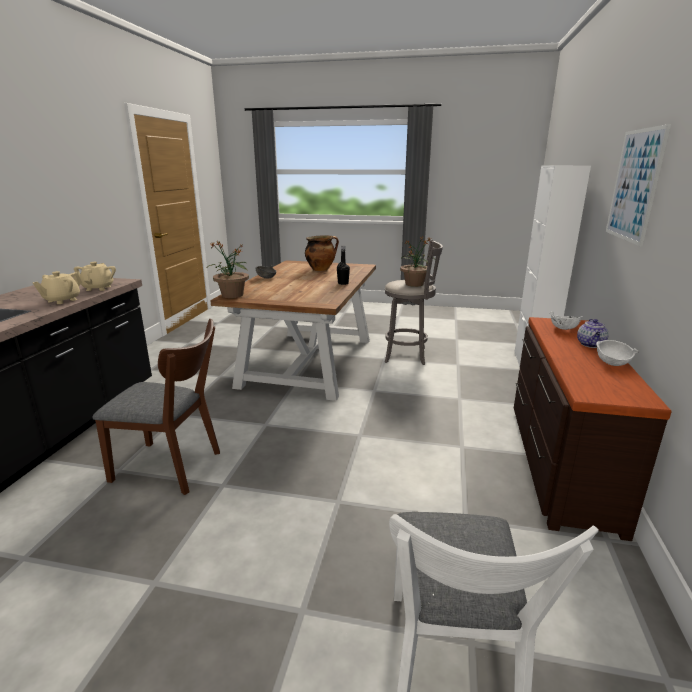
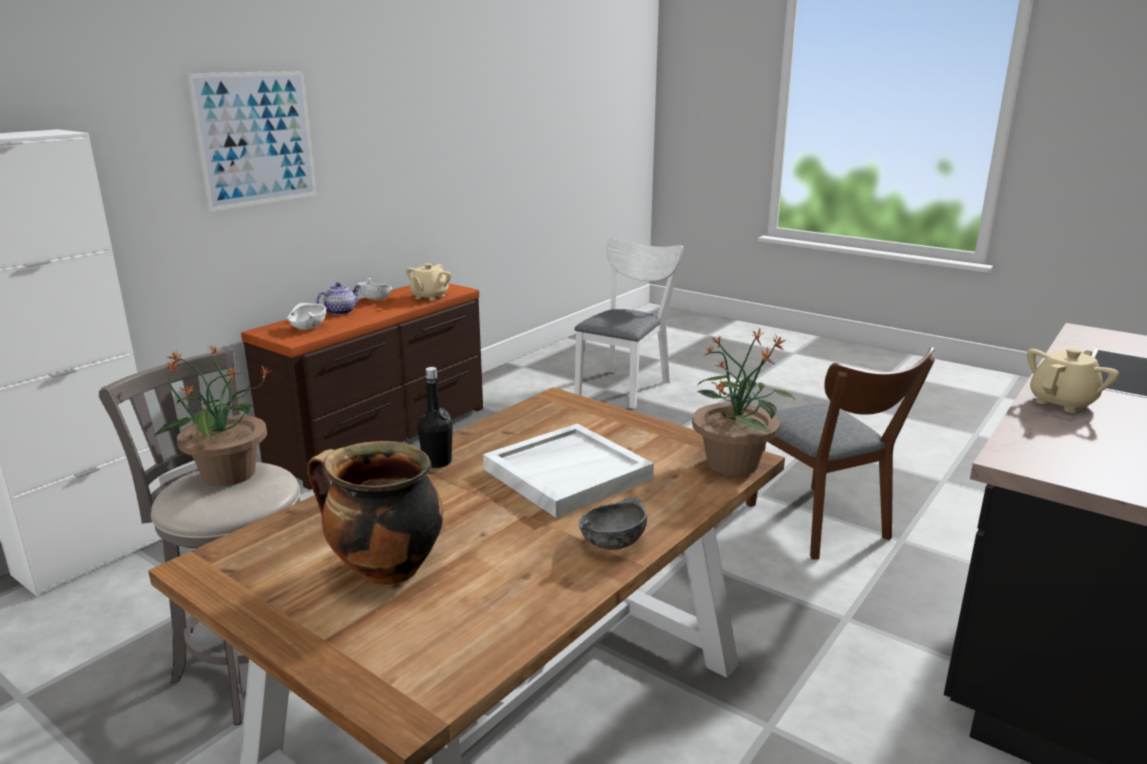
camera: 155 degrees left, 0 degrees up
beige teapot [74,262,116,291] -> beige teapot moved to [406,263,451,301]
brown chair [93,319,220,495] -> brown chair turned 150 degrees counterclockwise [746,347,935,560]
none -> white tray [483,424,654,518]

